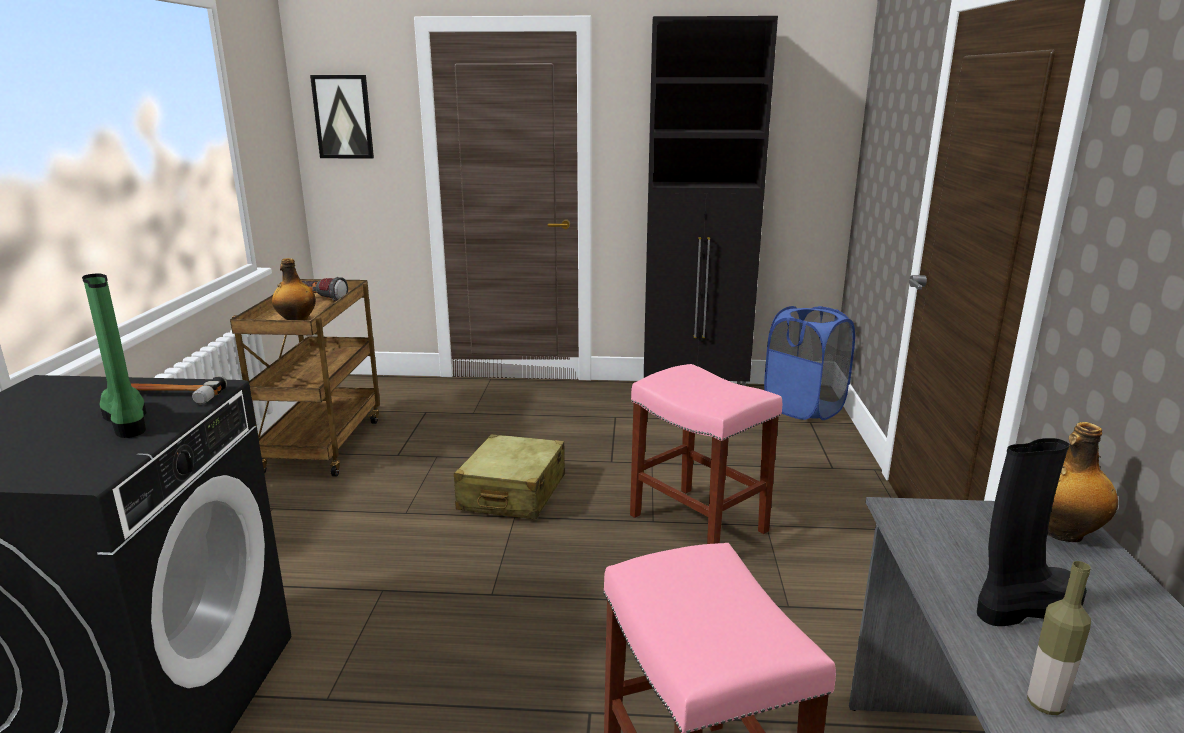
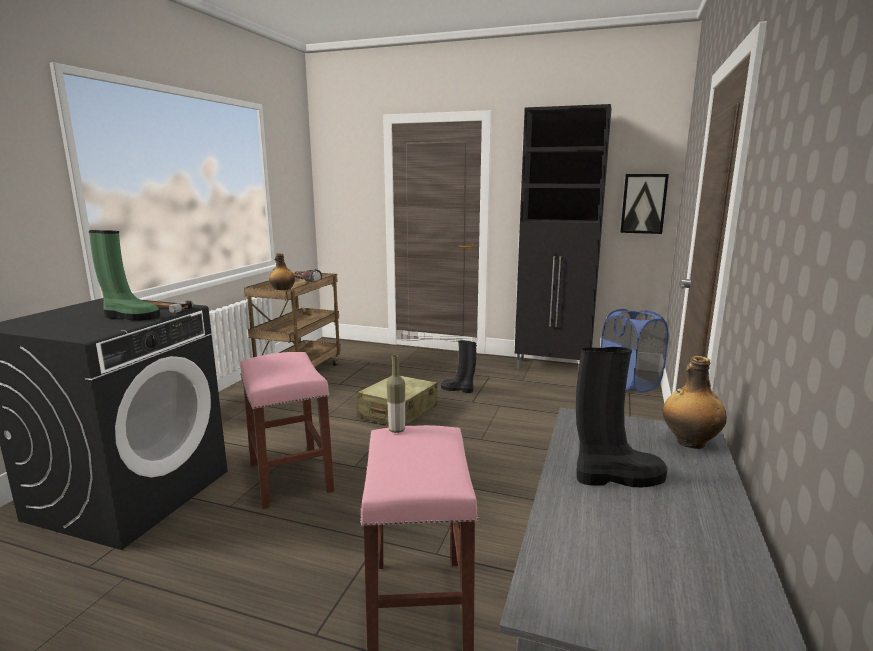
camera: 15 degrees right, 5 degrees down
green boot [82,274,147,438] -> green boot turned 120 degrees clockwise [89,230,160,320]
picture [310,75,374,159] -> picture moved to [620,174,669,234]
pink stool [630,364,782,544] -> pink stool moved to [240,352,334,509]
bottle [1027,561,1091,715] -> bottle moved to [387,355,405,433]
none -> black boot [441,340,476,393]

